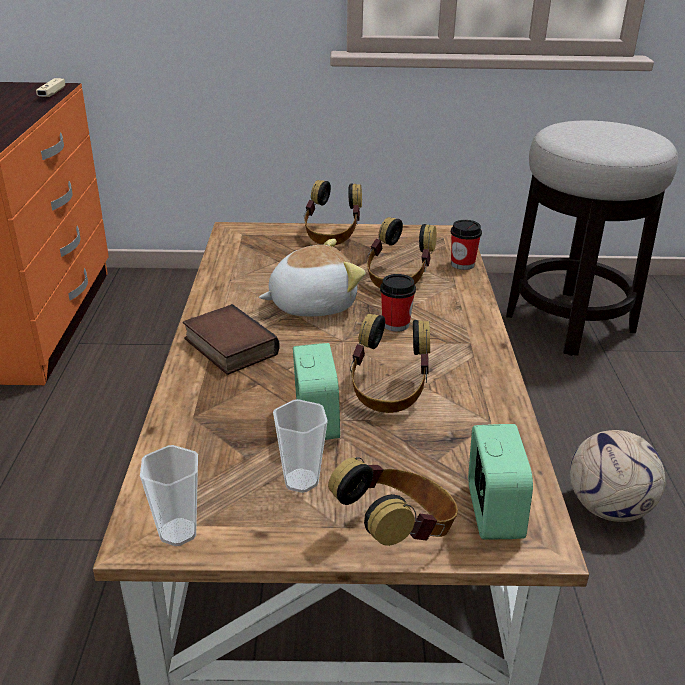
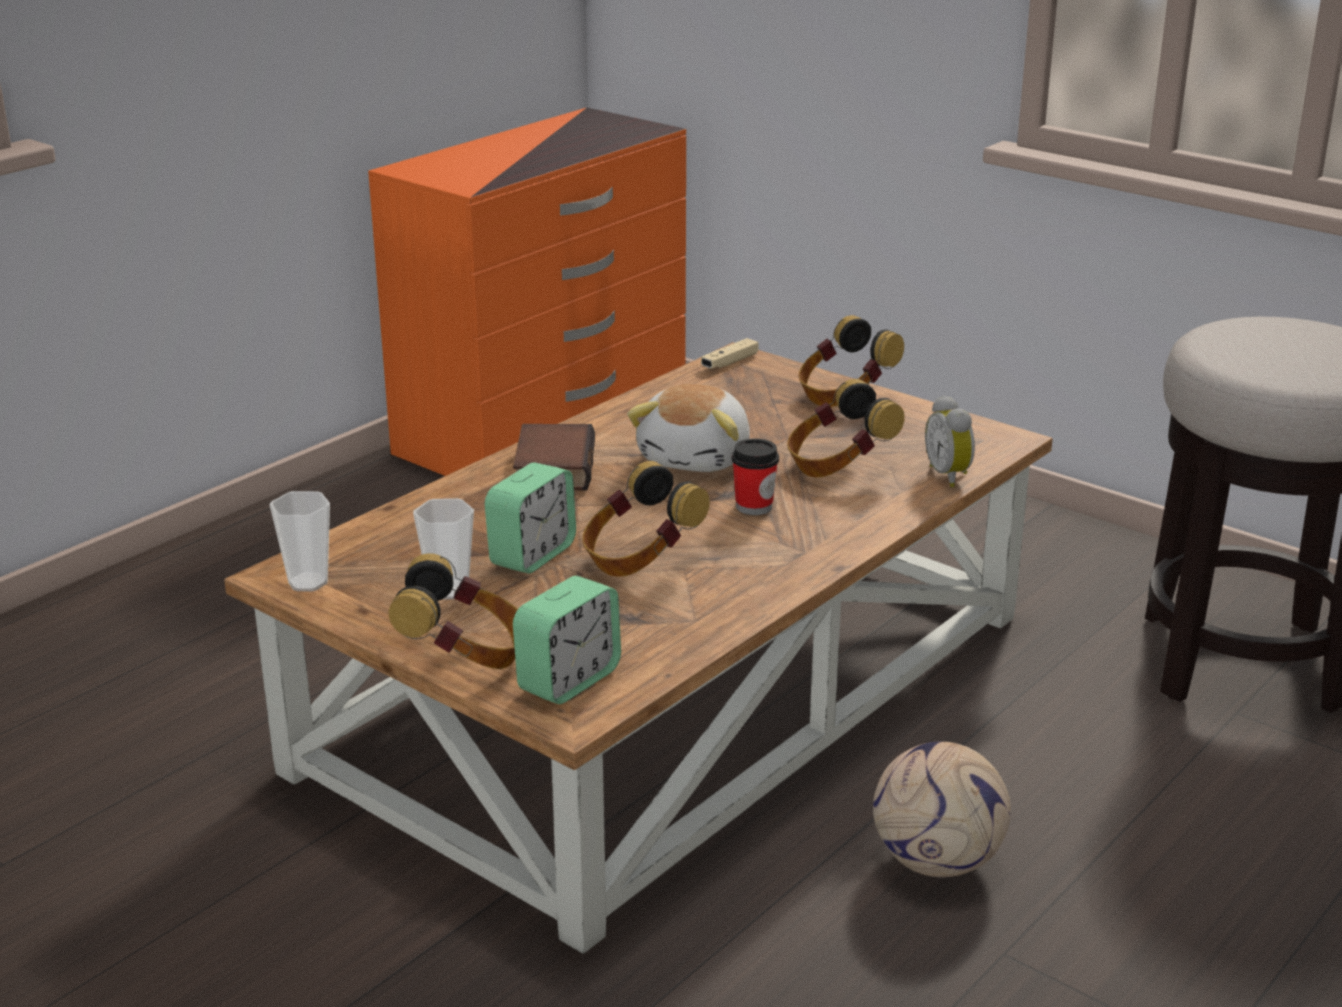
camera: 40 degrees right, 5 degrees down
beige game controller [36,78,65,97] -> beige game controller moved to [701,338,759,369]
plush toy [259,239,366,316] -> plush toy turned 90 degrees clockwise [627,384,750,472]
cup [451,220,482,270] -> alarm clock [925,395,975,488]

